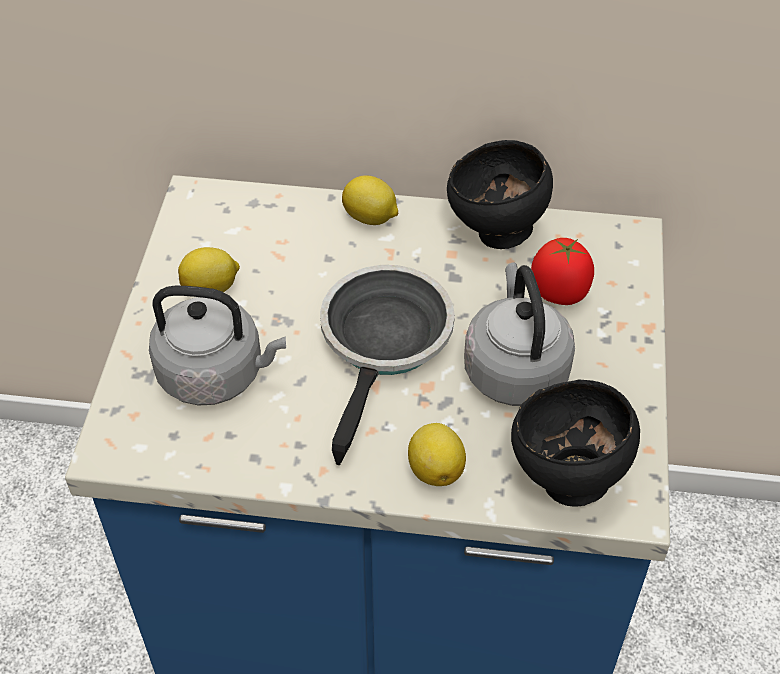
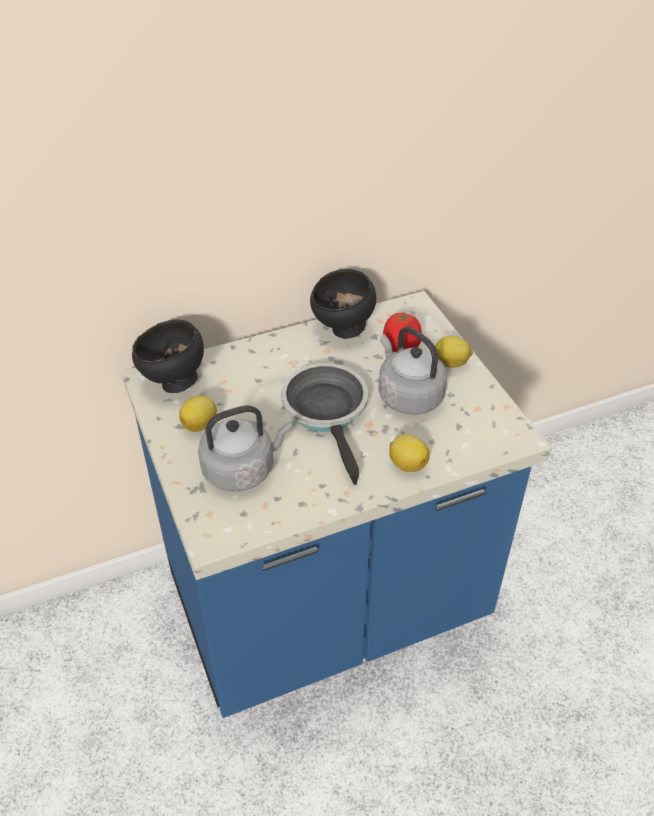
camera: 30 degrees left, 5 degrees down
lemon [342,175,398,225] -> lemon moved to [435,336,473,368]
black bowl [511,379,640,507] -> black bowl moved to [132,319,204,393]

